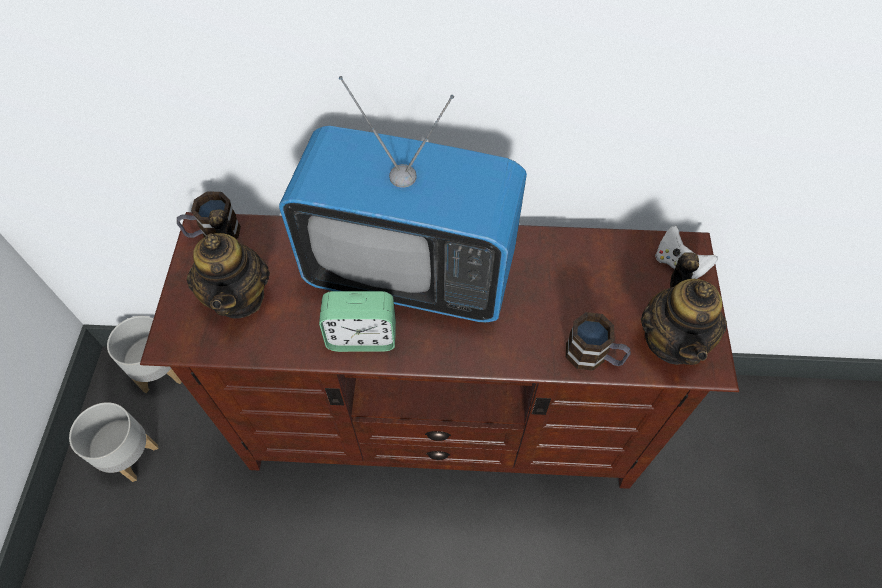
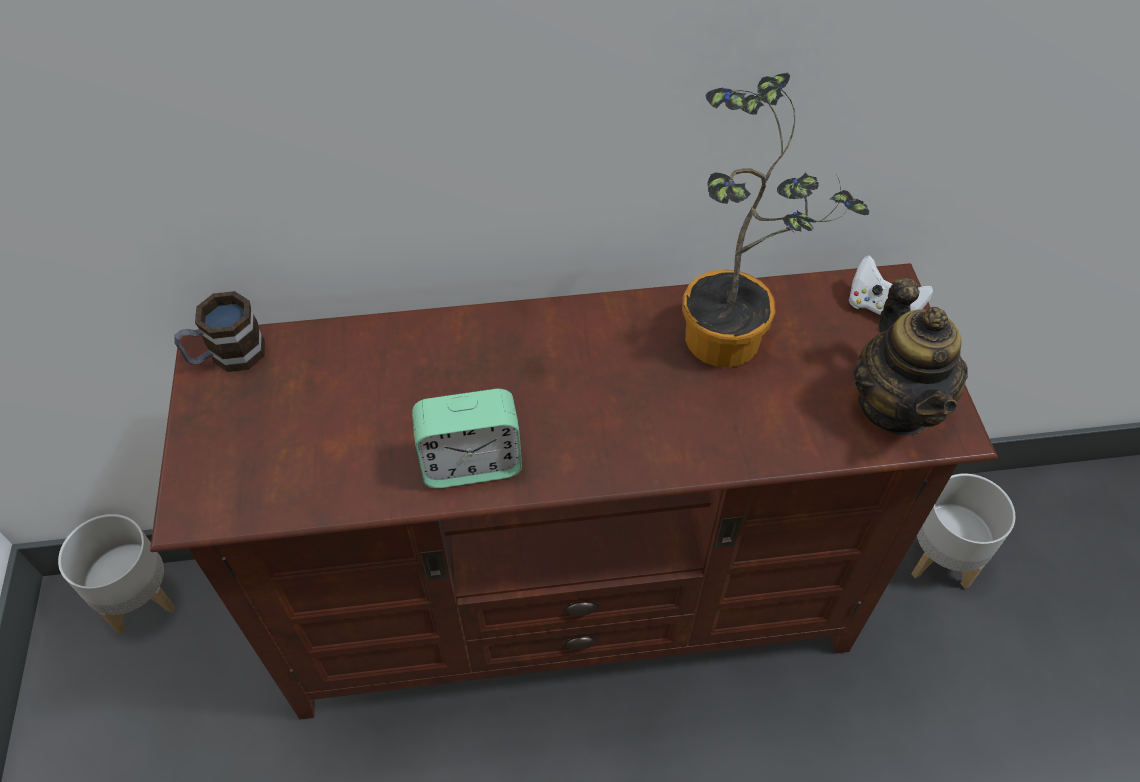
camera: 10 degrees left, 5 degrees down
grey planter [69,402,158,482] -> grey planter moved to [911,474,1016,589]
teapot [187,209,270,318] -> none
television [279,76,527,322] -> none
mug [566,312,631,371] -> none
none -> potted plant [682,73,869,367]

